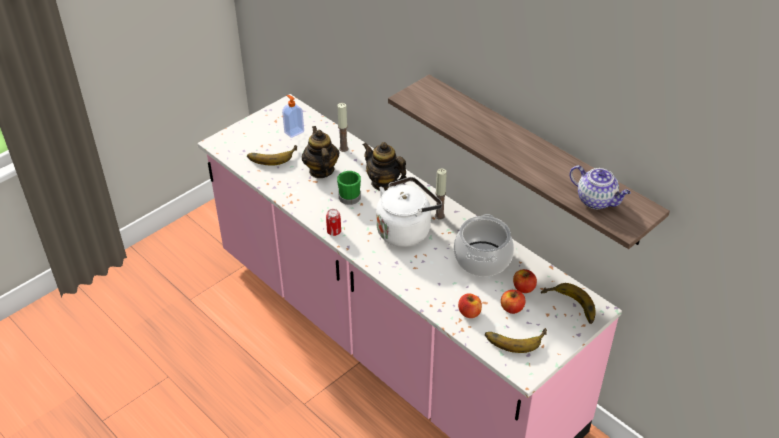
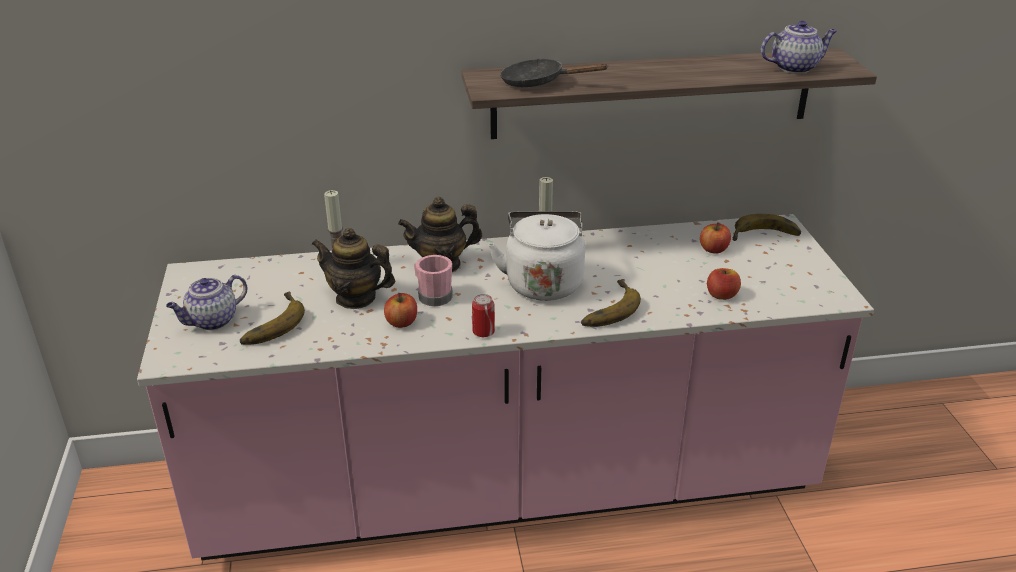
camera: 55 degrees left, 10 degrees down
soap dispenser [282,95,304,138] -> none
green mug [337,171,361,205] -> pink mug [414,255,453,306]
cooking pot [454,214,514,277] -> none
banana [485,328,547,353] -> banana moved to [581,279,641,327]
apple [501,290,526,314] -> apple moved to [384,293,417,328]
none -> teapot [166,275,248,330]
none -> black frying pan [500,59,608,87]

